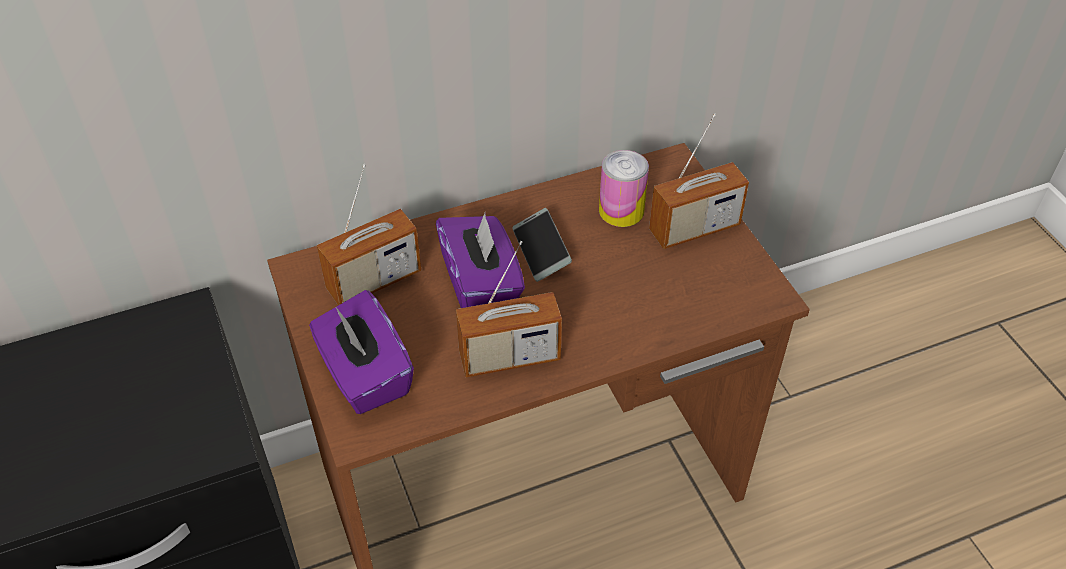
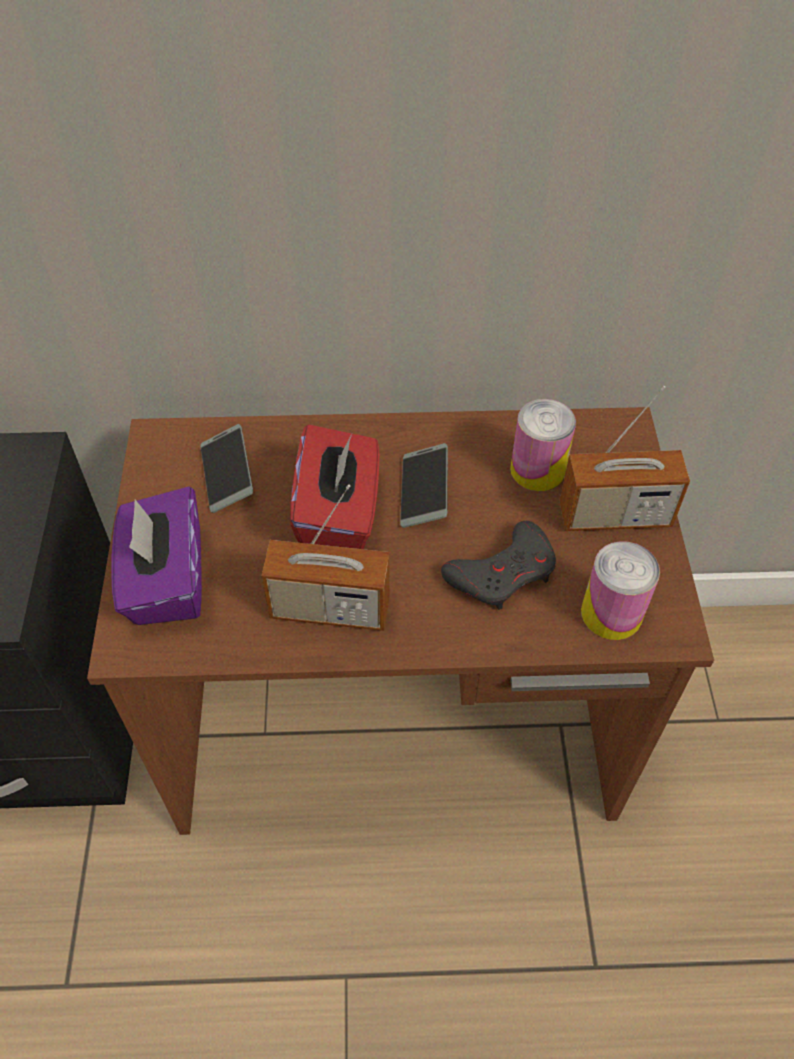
camera: 20 degrees right, 5 degrees up
radio [317,164,421,305] -> phone [201,424,253,513]
purple tissue box [436,213,525,308] -> red tissue box [290,424,379,549]
none -> grey game controller [441,521,556,610]
none -> can [581,541,660,640]

